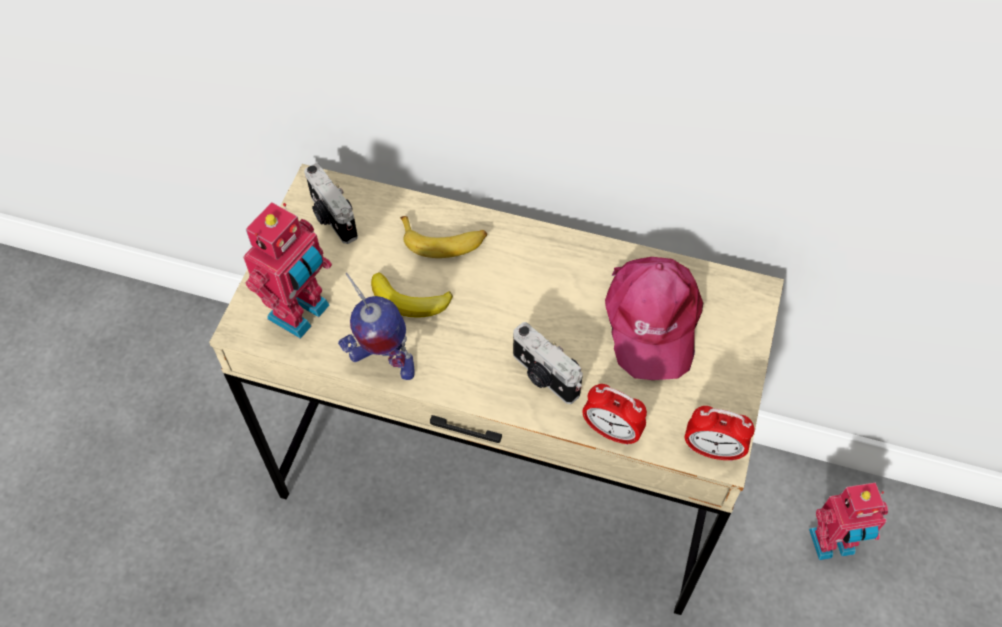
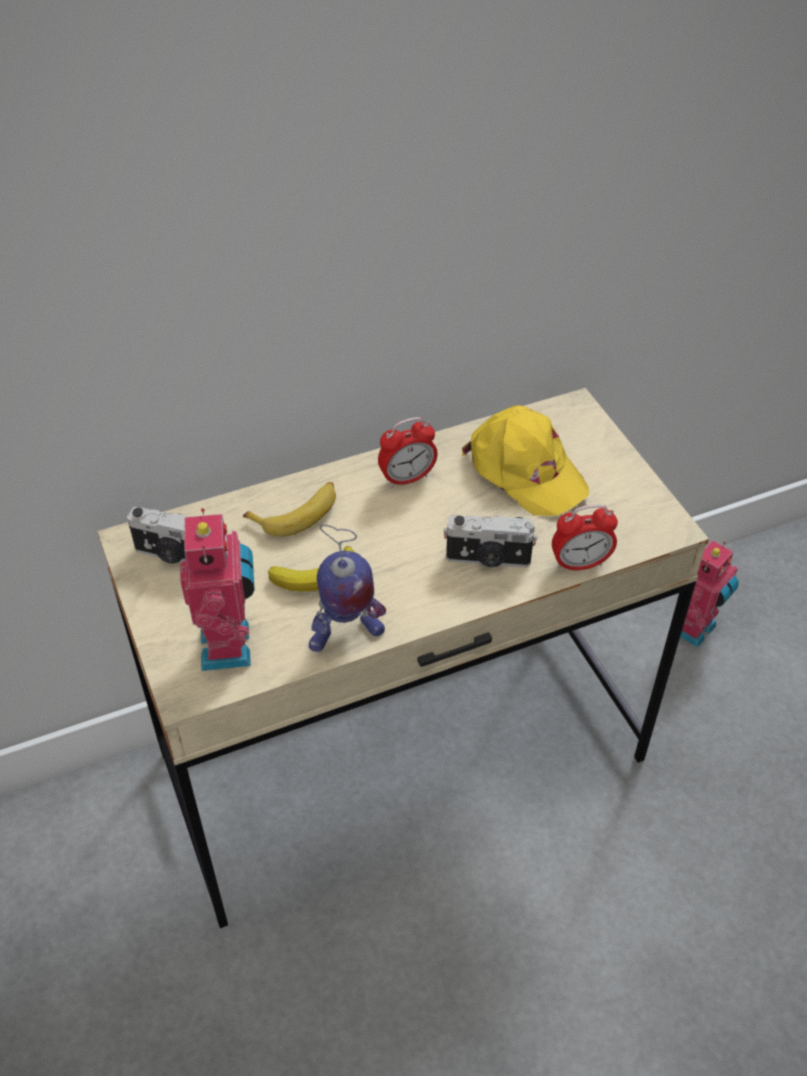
camera: 40 degrees left, 10 degrees down
pink cap [605,257,703,380] -> yellow cap [462,406,589,516]
alarm clock [685,406,754,461] -> alarm clock moved to [378,417,438,488]

